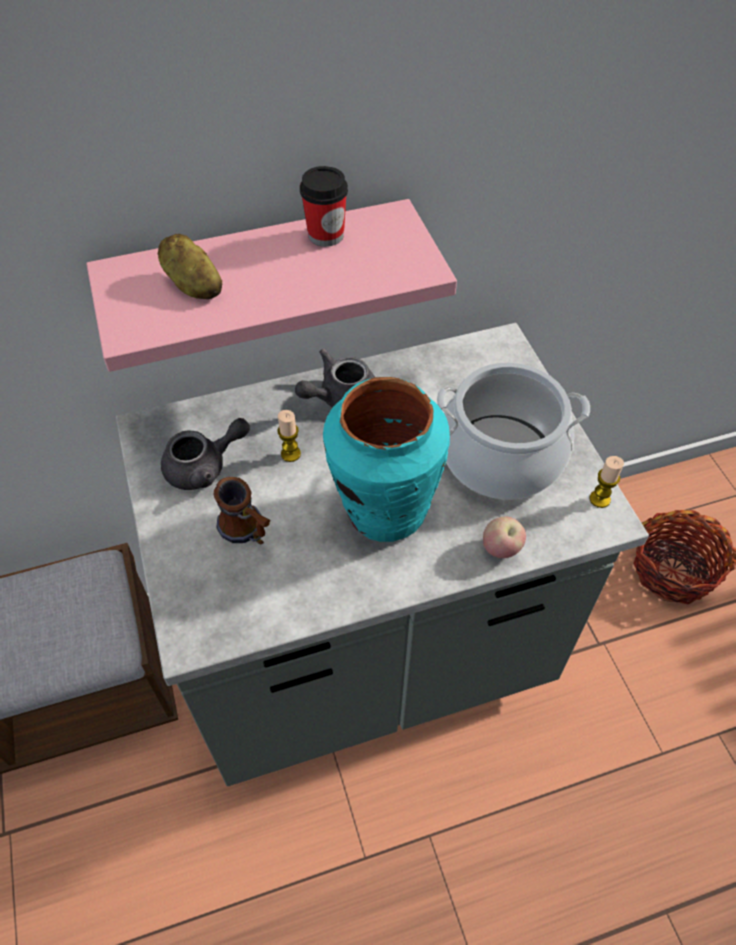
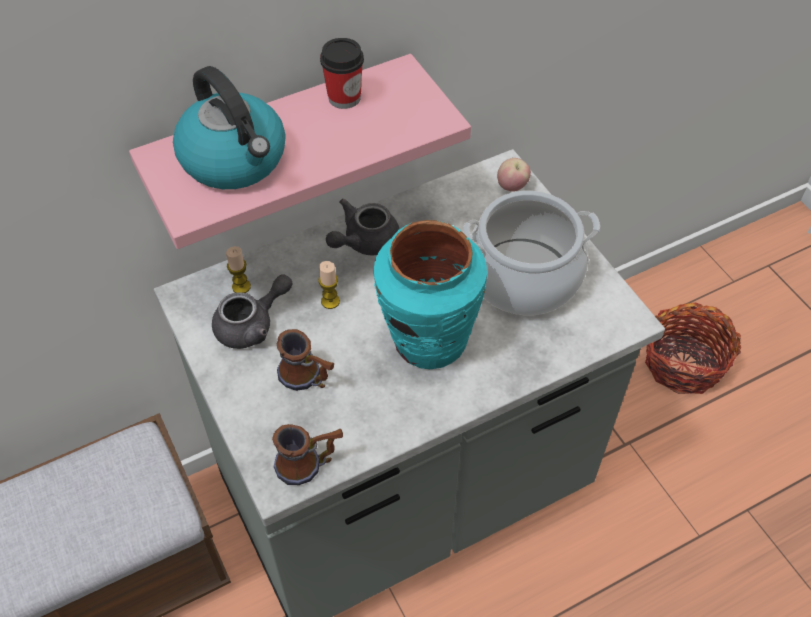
camera: 10 degrees left, 0 degrees up
potato [158,234,222,299] -> kettle [173,66,286,189]
apple [483,516,526,558] -> apple moved to [497,158,531,192]
candle [590,456,624,508] -> candle moved to [226,246,251,293]
none -> mug [272,424,343,485]

